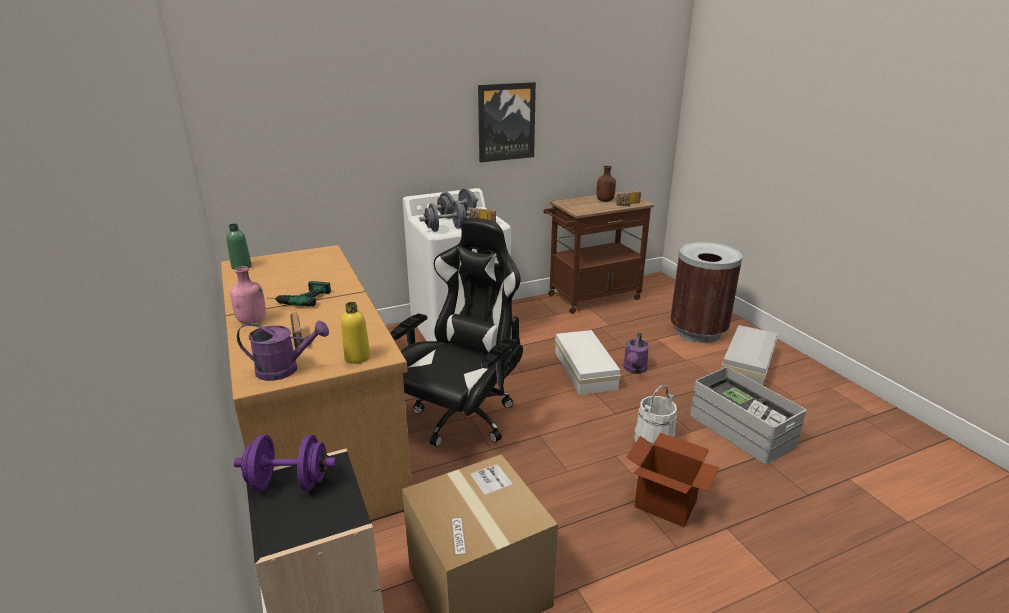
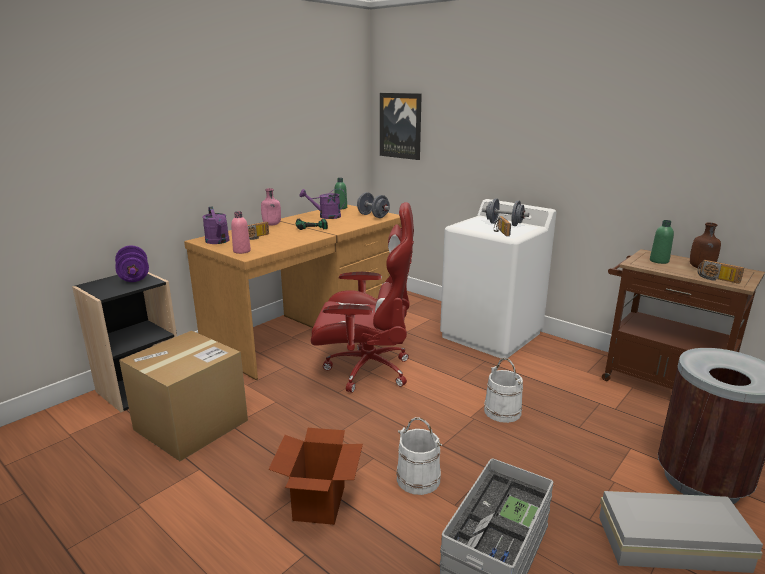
camera: 65 degrees right, 5 degrees down
yellow bottle [341,302,370,364] -> pink bottle [231,211,251,254]
black office chair [390,218,523,447] -> red office chair [311,202,414,393]
grey dumbbell [420,201,471,232] -> grey dumbbell moved to [357,192,390,218]
picture [478,82,536,163] -> picture moved to [380,93,422,160]
white storage box [555,330,621,395] -> white bucket [484,358,523,423]
purple watering can [623,333,649,374] -> purple watering can moved to [299,189,346,219]
none -> green bottle [650,220,674,264]

